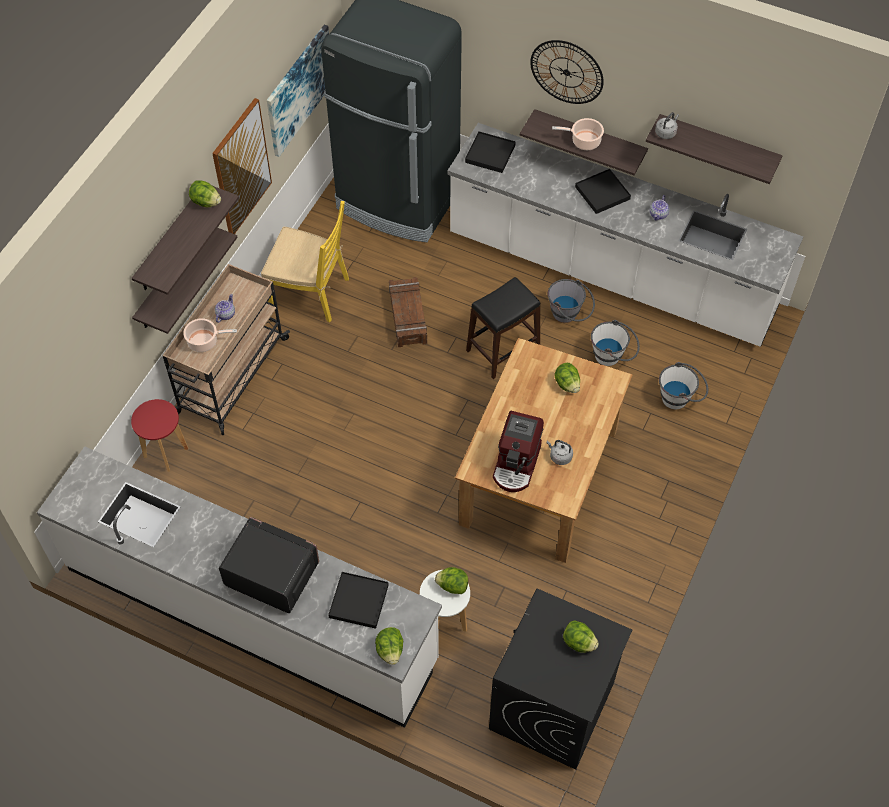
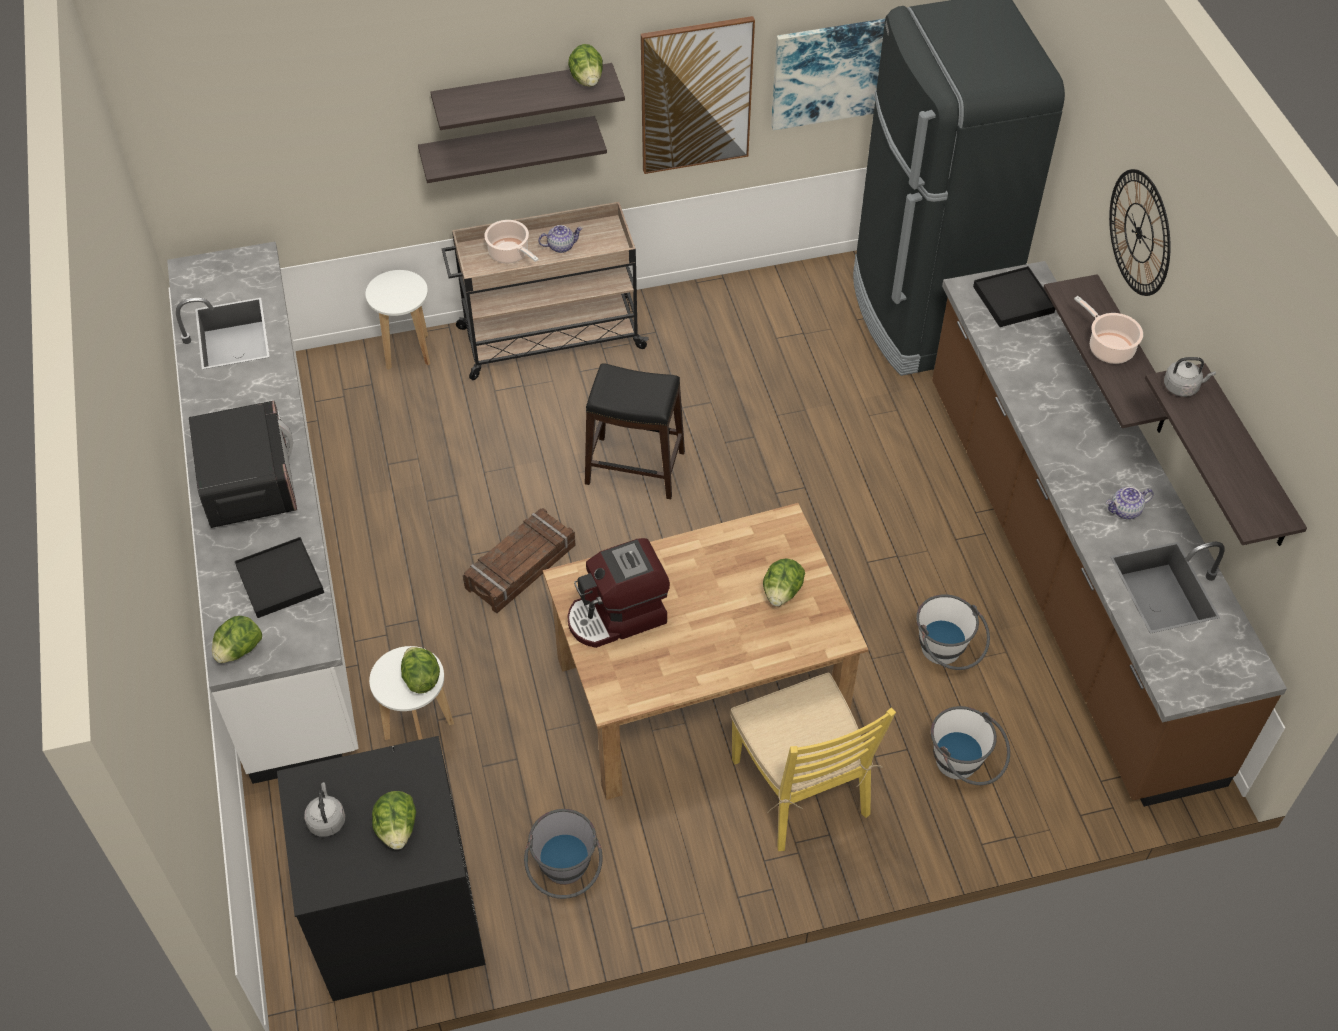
camera: 50 degrees right, 5 degrees down
red stool [131,399,188,472] -> white stool [365,270,430,370]
yellow chair [261,201,349,323] -> yellow chair moved to [730,673,896,851]
crate [389,277,427,347] -> crate moved to [463,508,576,613]
white counter [448,123,803,347] -> brown counter [932,261,1287,807]
black stool [466,277,540,379] -> black stool moved to [585,363,685,499]
grey kettle [547,440,573,465] -> grey kettle moved to [304,782,345,837]
grey bucket [548,279,595,323] -> grey bucket moved to [524,809,603,899]
black tray [575,169,631,214] -> none

